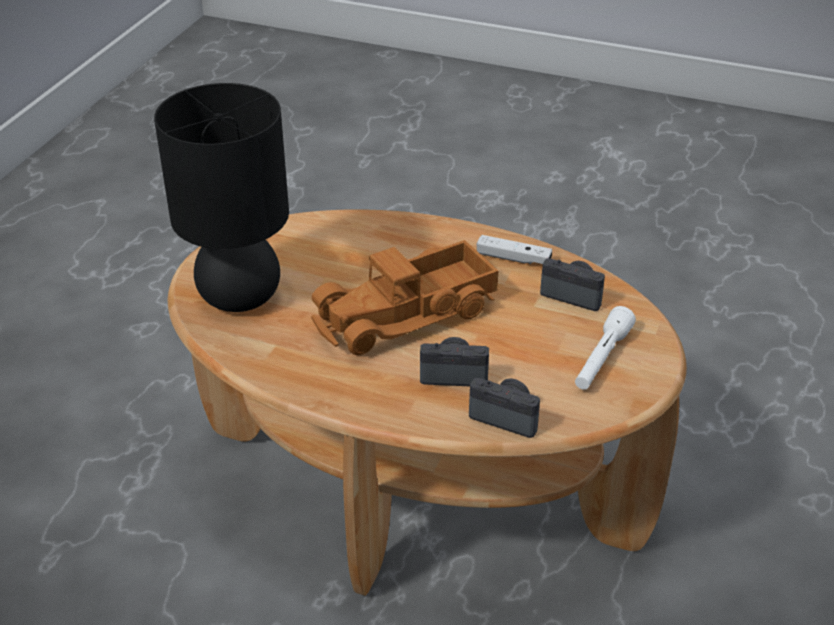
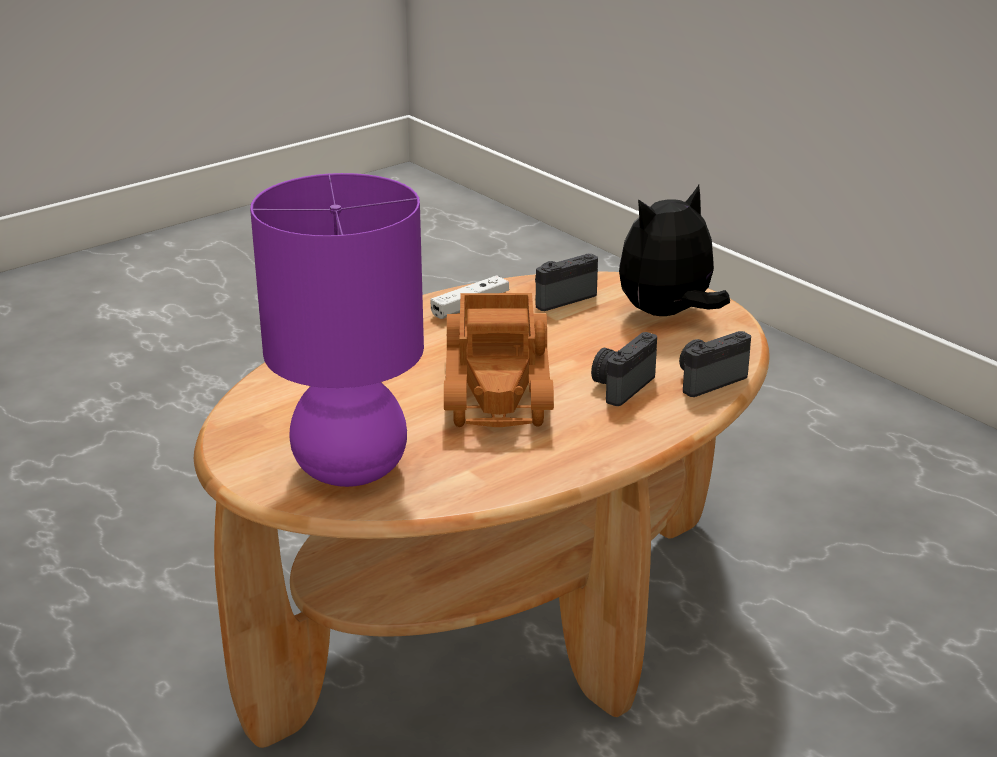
camera: 60 degrees left, 10 degrees down
black table lamp [154,83,289,312] -> purple table lamp [250,173,424,487]
white flashlight [575,306,636,390] -> plush toy [619,185,730,316]

